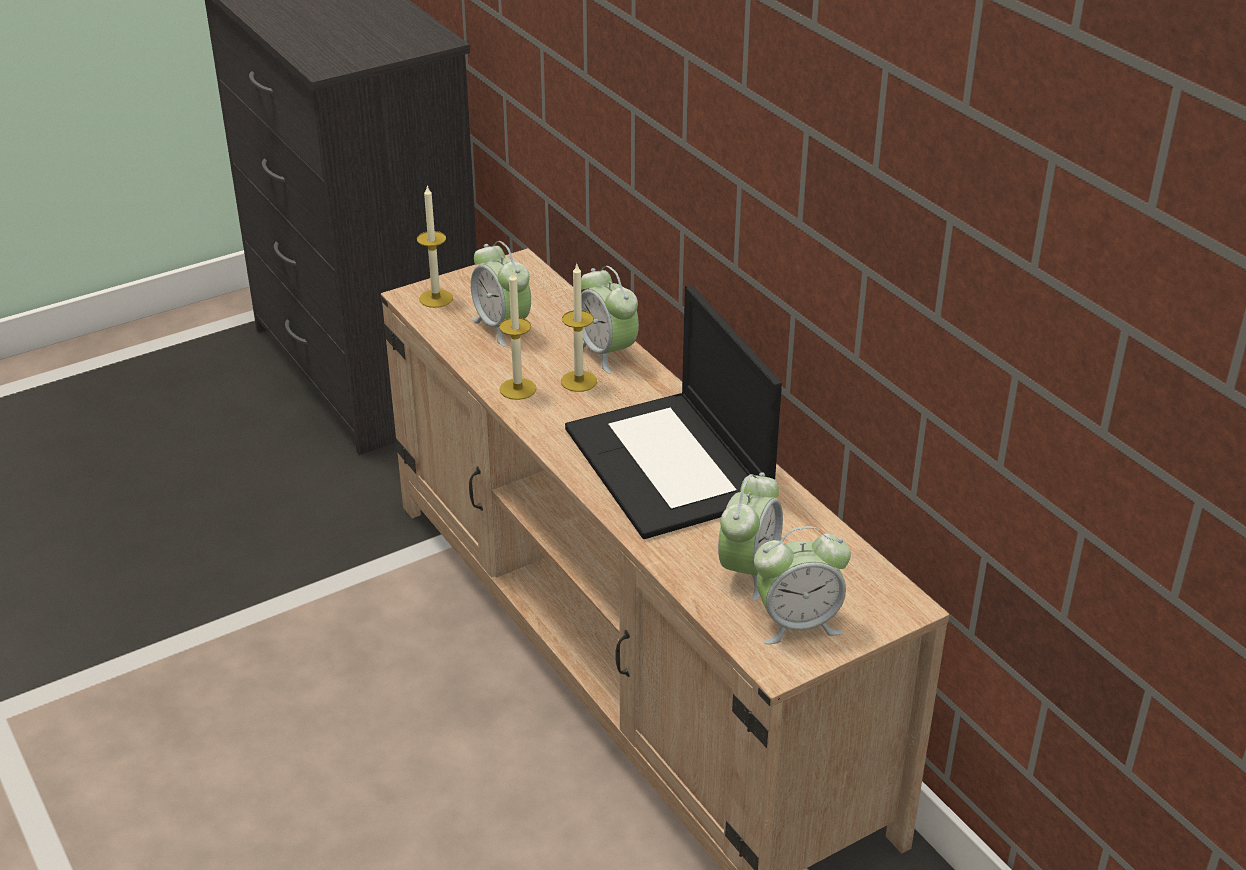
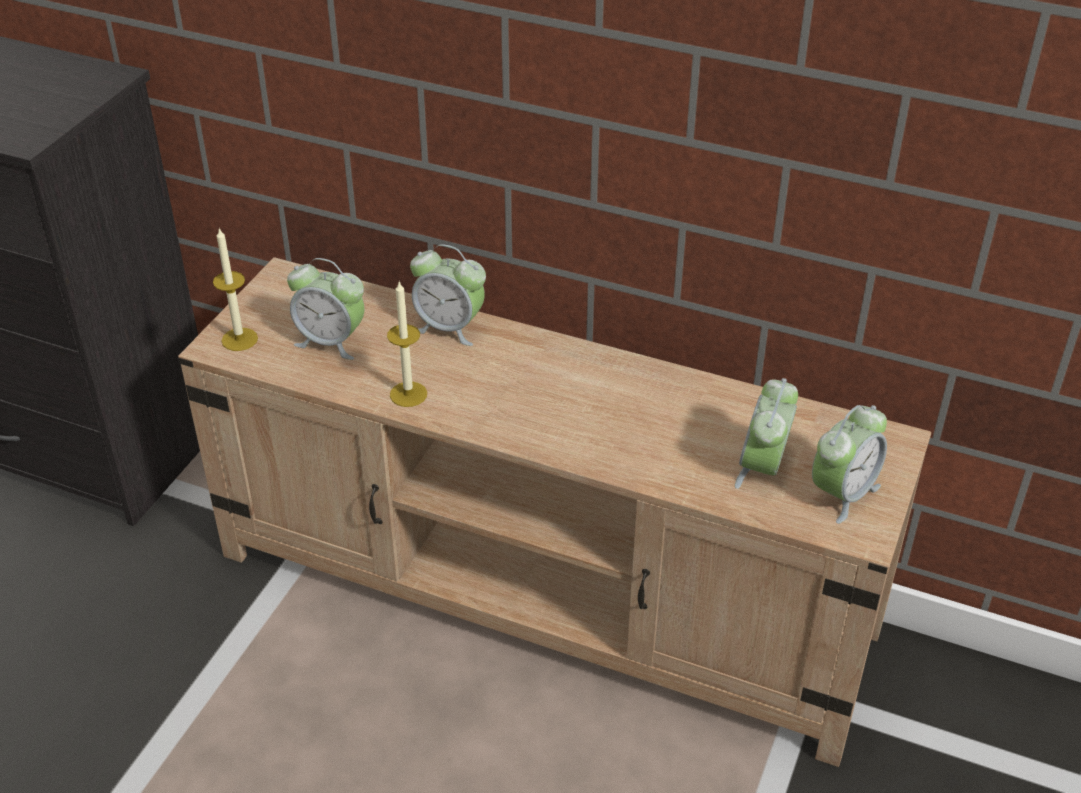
camera: 35 degrees left, 5 degrees up
candle [561,264,597,392] -> none
laptop [565,285,782,539] -> none
alarm clock [718,472,783,601] -> alarm clock turned 150 degrees counterclockwise [735,378,798,489]

